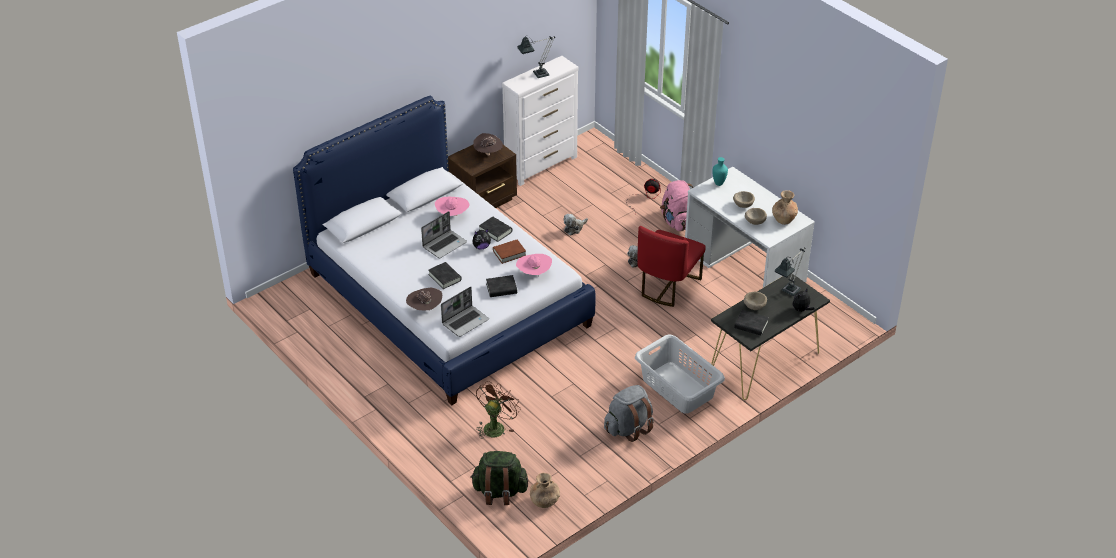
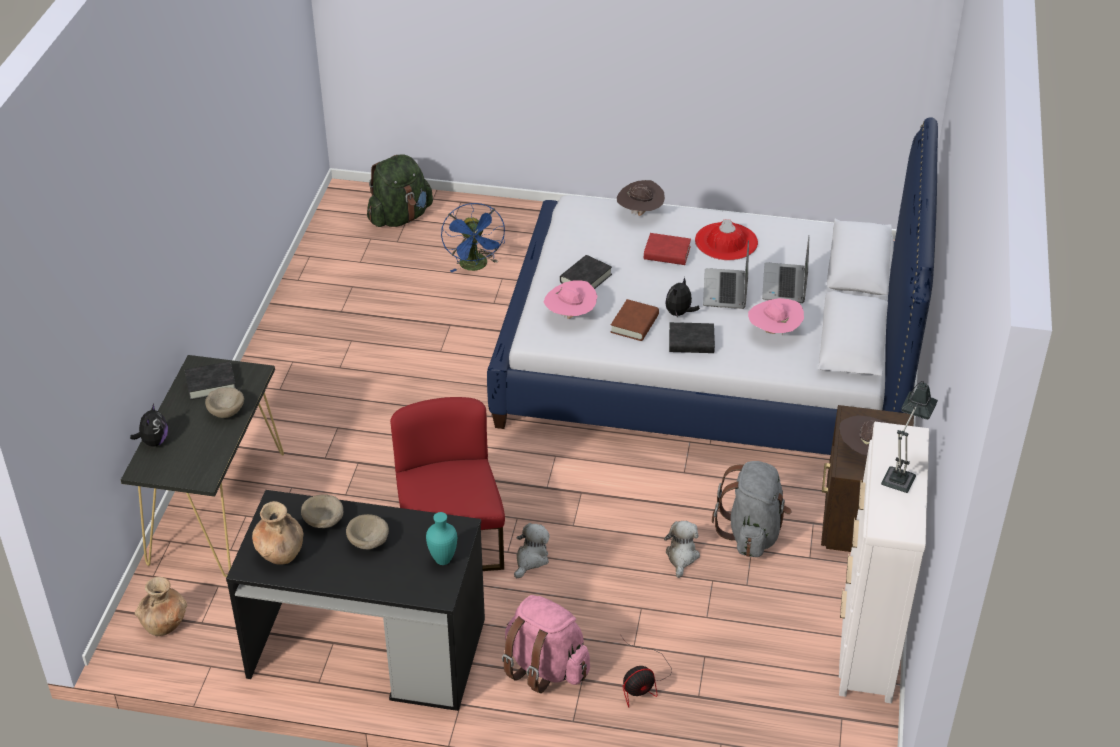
camera: 140 degrees right, 0 degrees up
black book [428,262,462,289] -> red book [644,233,691,265]
laptop [441,286,489,337] -> laptop moved to [762,236,809,303]
brown fan [476,381,521,439] -> blue fan [441,203,505,272]
brown vase [530,473,560,508] -> brown vase moved to [135,577,187,636]
grey backpack [604,385,654,442] -> grey backpack moved to [712,461,792,557]
grey laundry basket [635,335,725,414] -> none
white desk [685,167,815,288] -> black desk [226,490,485,711]
table lamp [775,248,805,296] -> none
none -> red hat [695,220,758,260]

